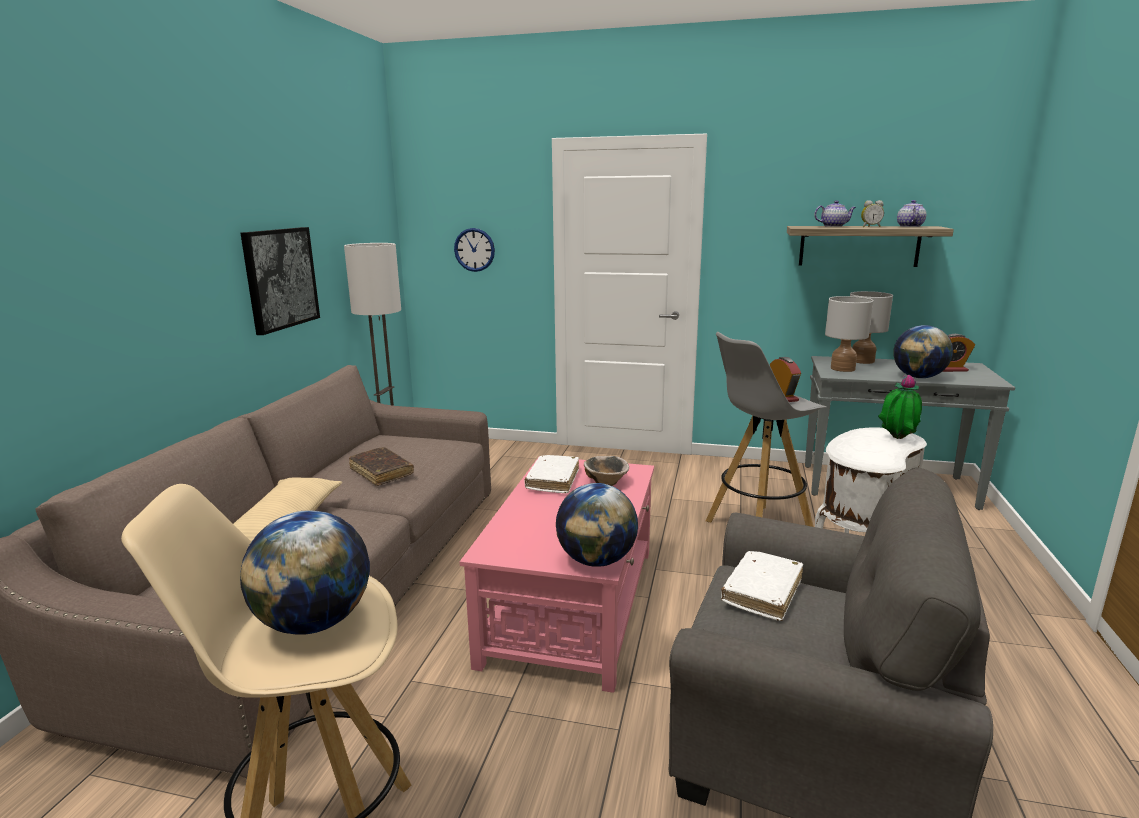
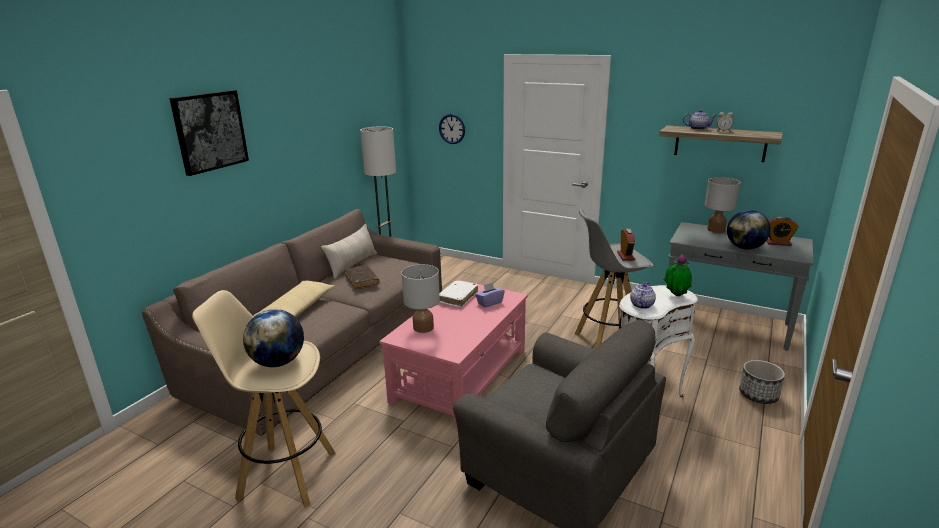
camera: 15 degrees right, 5 degrees up
picture [240,227,320,335] -> picture moved to [170,90,249,176]
globe [556,483,638,567] -> none
bowl [584,456,629,486] -> purple tissue box [475,283,505,307]
white book [721,551,803,621] -> none
grey table lamp [825,296,873,372] -> grey table lamp moved to [402,264,440,333]
teapot [897,200,927,227] -> teapot moved to [630,282,656,309]
none -> beige pillow [321,224,377,279]
none -> planter [739,360,785,404]

